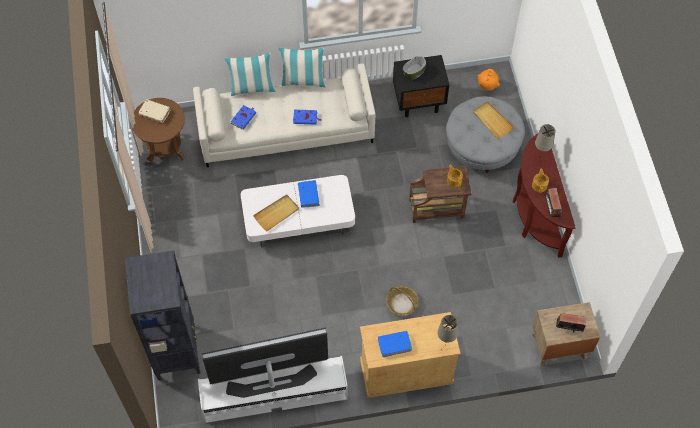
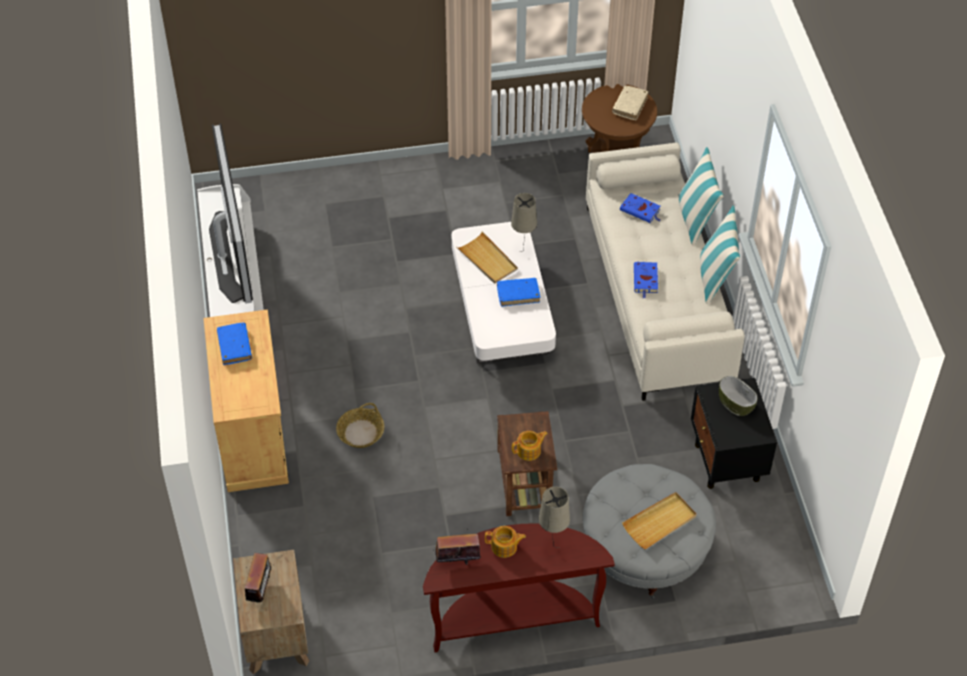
camera: 90 degrees right, 10 degrees down
black bookcase [125,250,200,380] -> none
beige table lamp [437,315,458,347] -> beige table lamp moved to [511,193,537,252]
orange vase [477,69,500,90] -> none

